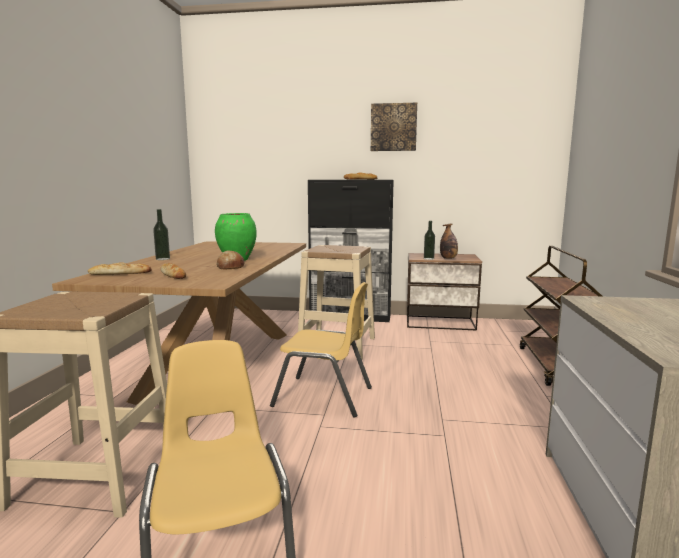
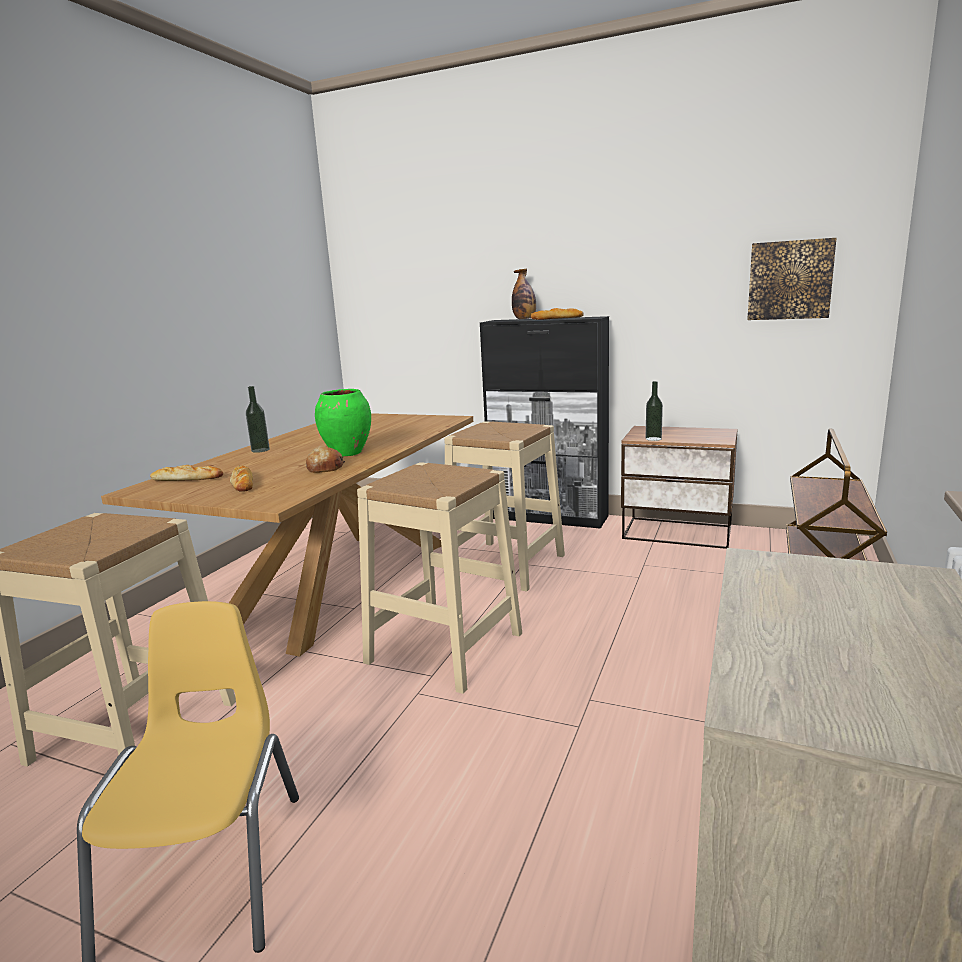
camera: 15 degrees right, 5 degrees up
yellow chair [270,282,372,418] -> beige stool [357,462,522,694]
picture [371,103,417,151] -> picture moved to [747,238,836,320]
bottle [440,224,458,259] -> bottle moved to [512,269,536,320]

